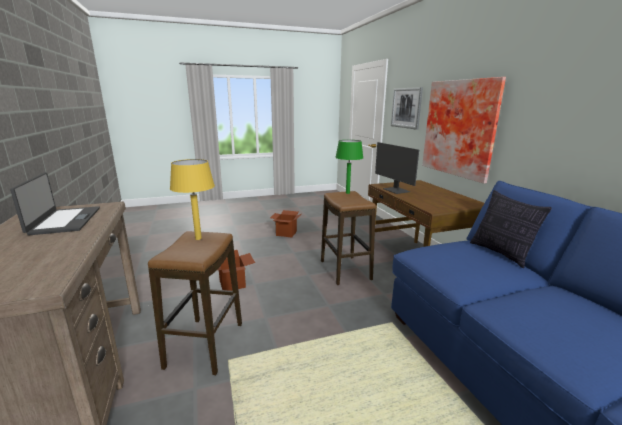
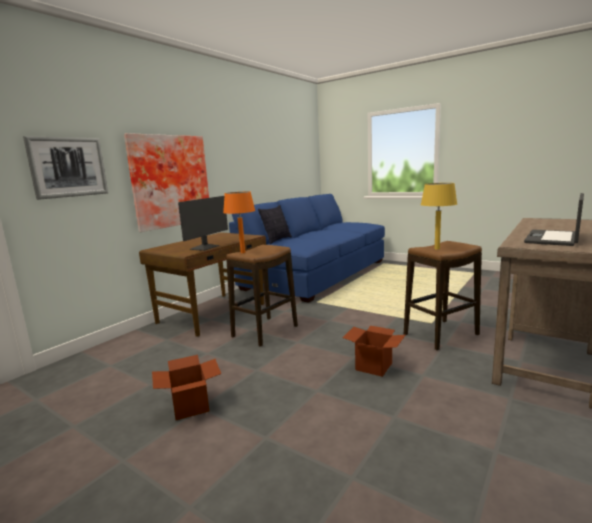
camera: 125 degrees left, 5 degrees down
green table lamp [335,140,363,194] -> orange table lamp [223,192,255,253]

